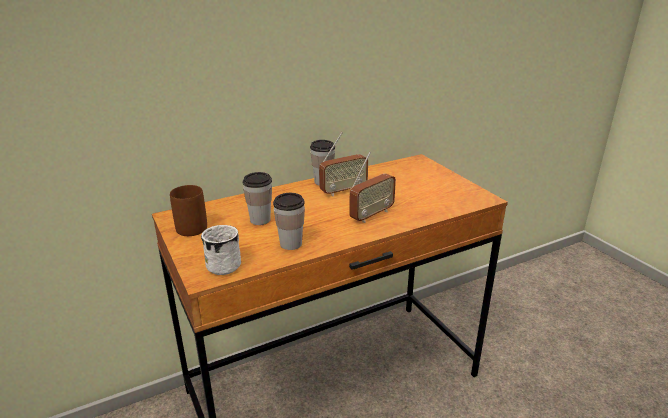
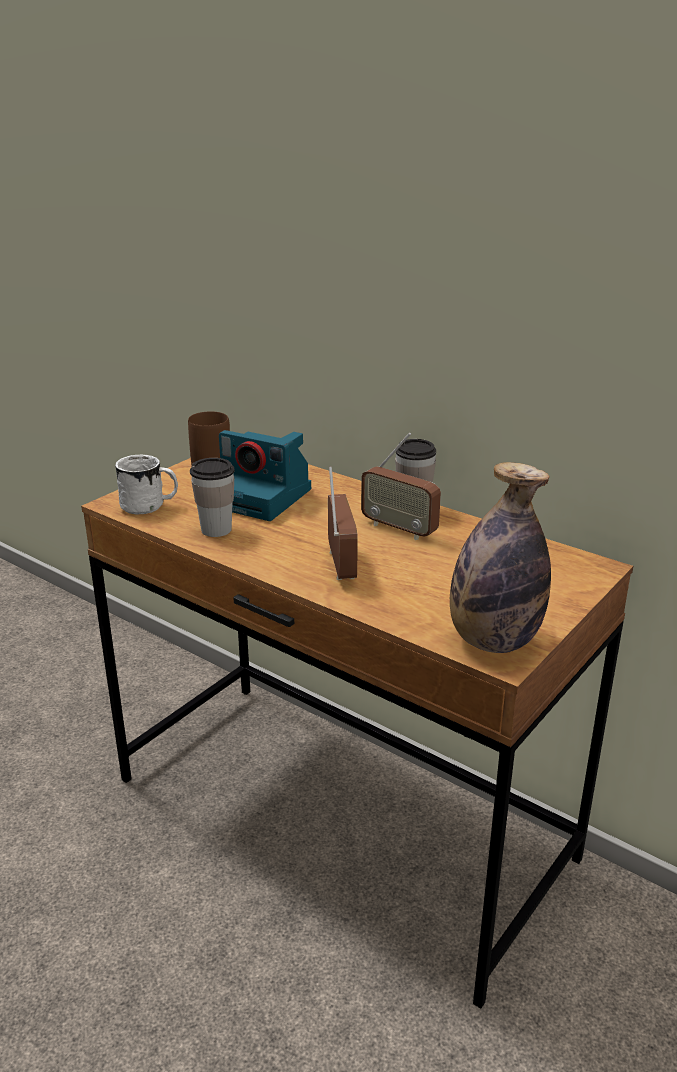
camera: 65 degrees right, 0 degrees up
cup [242,172,272,225] -> camera [219,430,311,521]
radio [349,152,396,223] -> radio turned 120 degrees counterclockwise [328,466,358,580]
none -> bottle [450,462,551,653]

